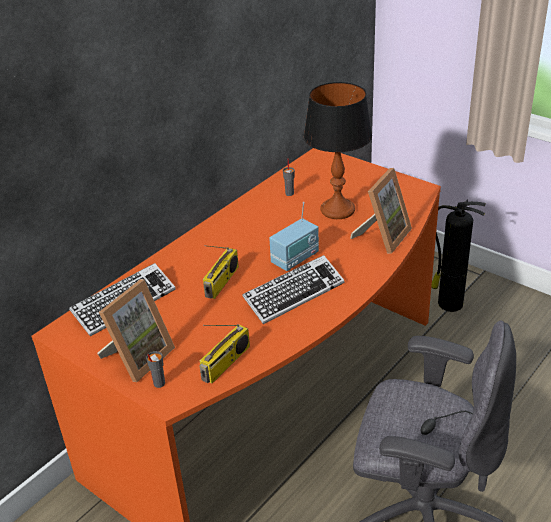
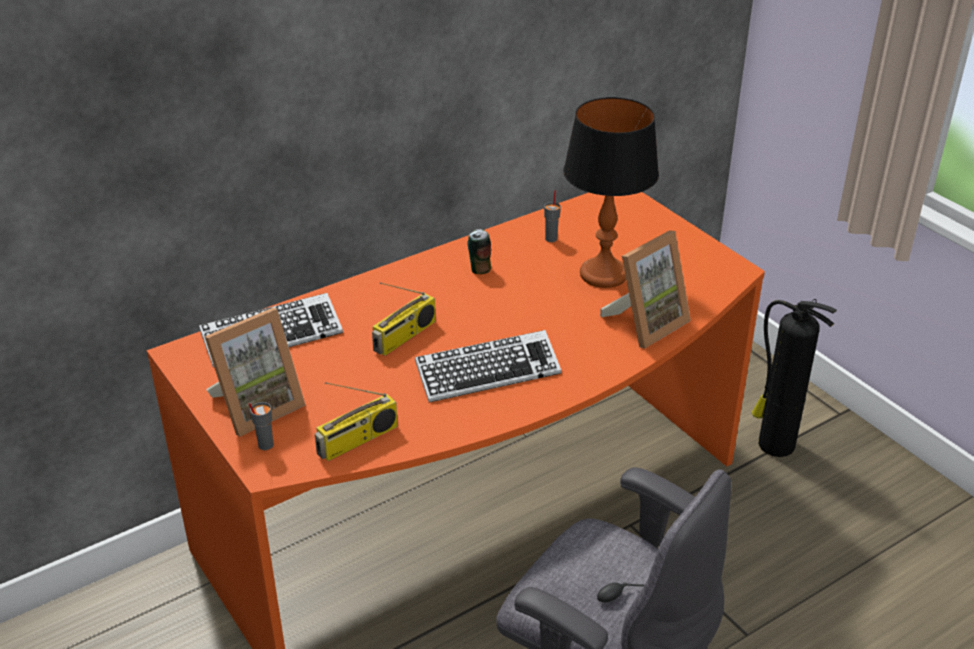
camera: 15 degrees right, 0 degrees up
radio [269,202,319,271] -> none
none -> can [467,229,491,274]

